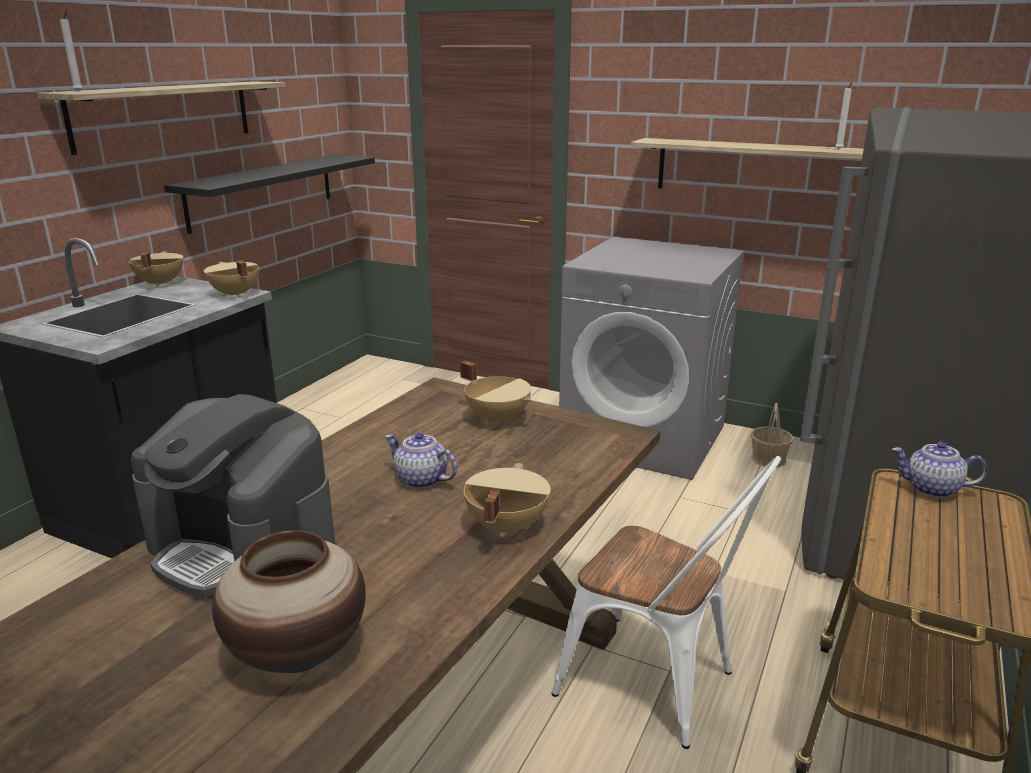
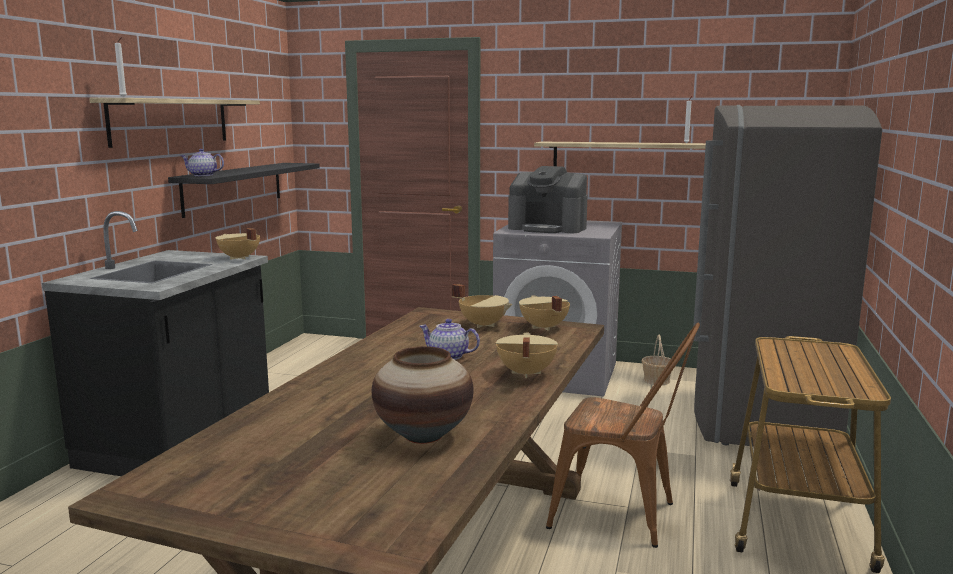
camera: 10 degrees left, 10 degrees down
beige cooking pot [129,251,183,287] -> beige cooking pot moved to [519,295,570,331]
coffee machine [131,394,336,598] -> coffee machine moved to [508,166,588,233]
white chair [551,456,781,749] -> brown chair [546,323,700,548]
teapot [892,442,988,498] -> teapot moved to [181,149,224,176]

